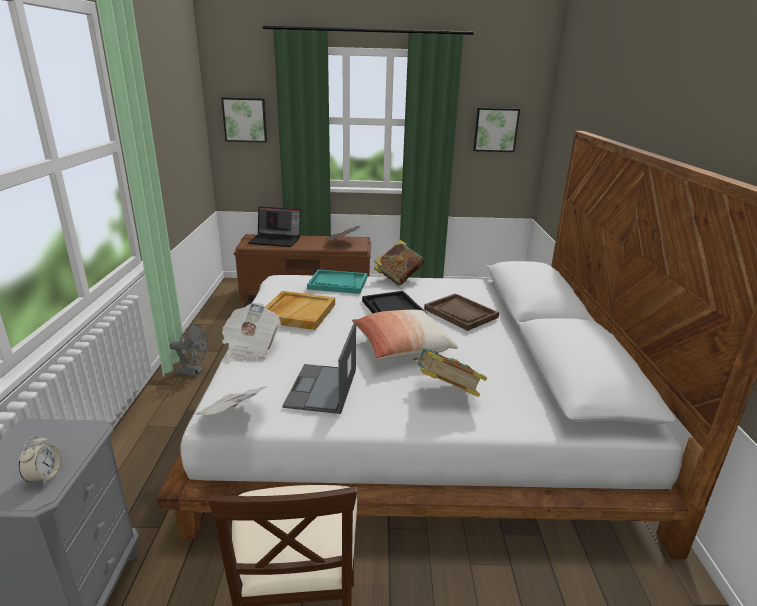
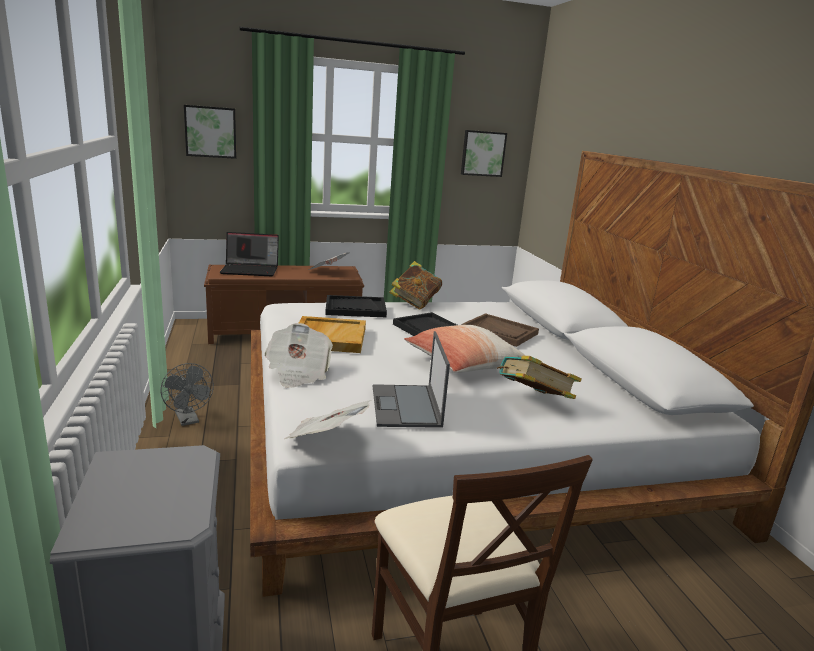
camera: 15 degrees left, 5 degrees down
alarm clock [19,435,62,486] -> none
grey fan [170,324,209,376] -> grey fan turned 60 degrees clockwise [161,363,214,426]
turquoise tray [307,269,367,294] -> black tray [325,295,387,317]

